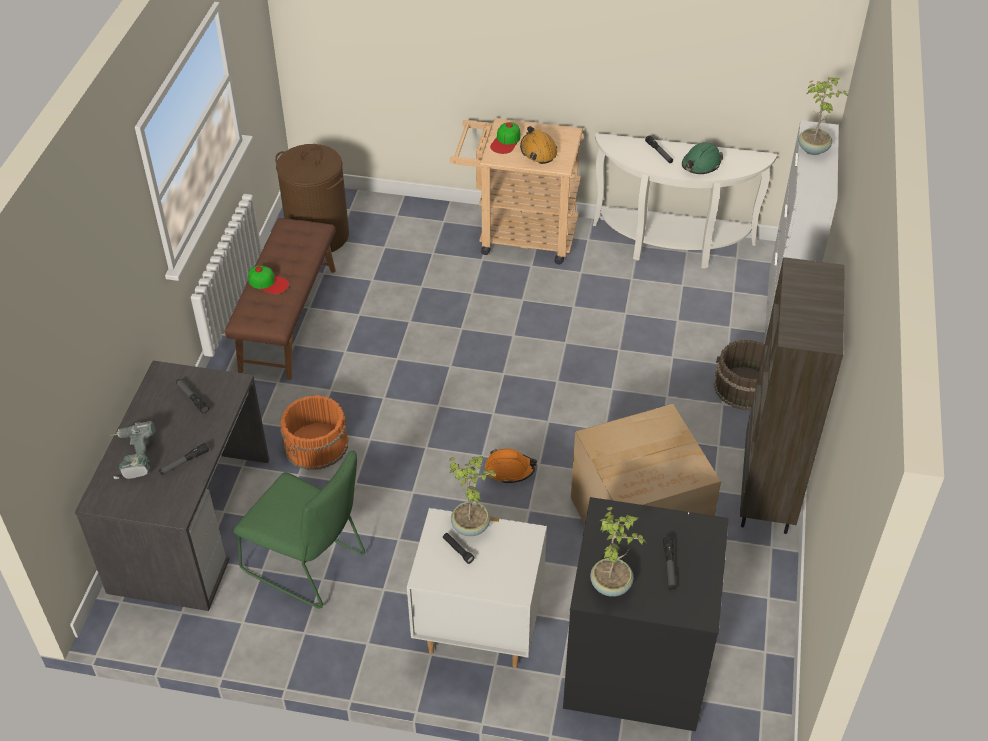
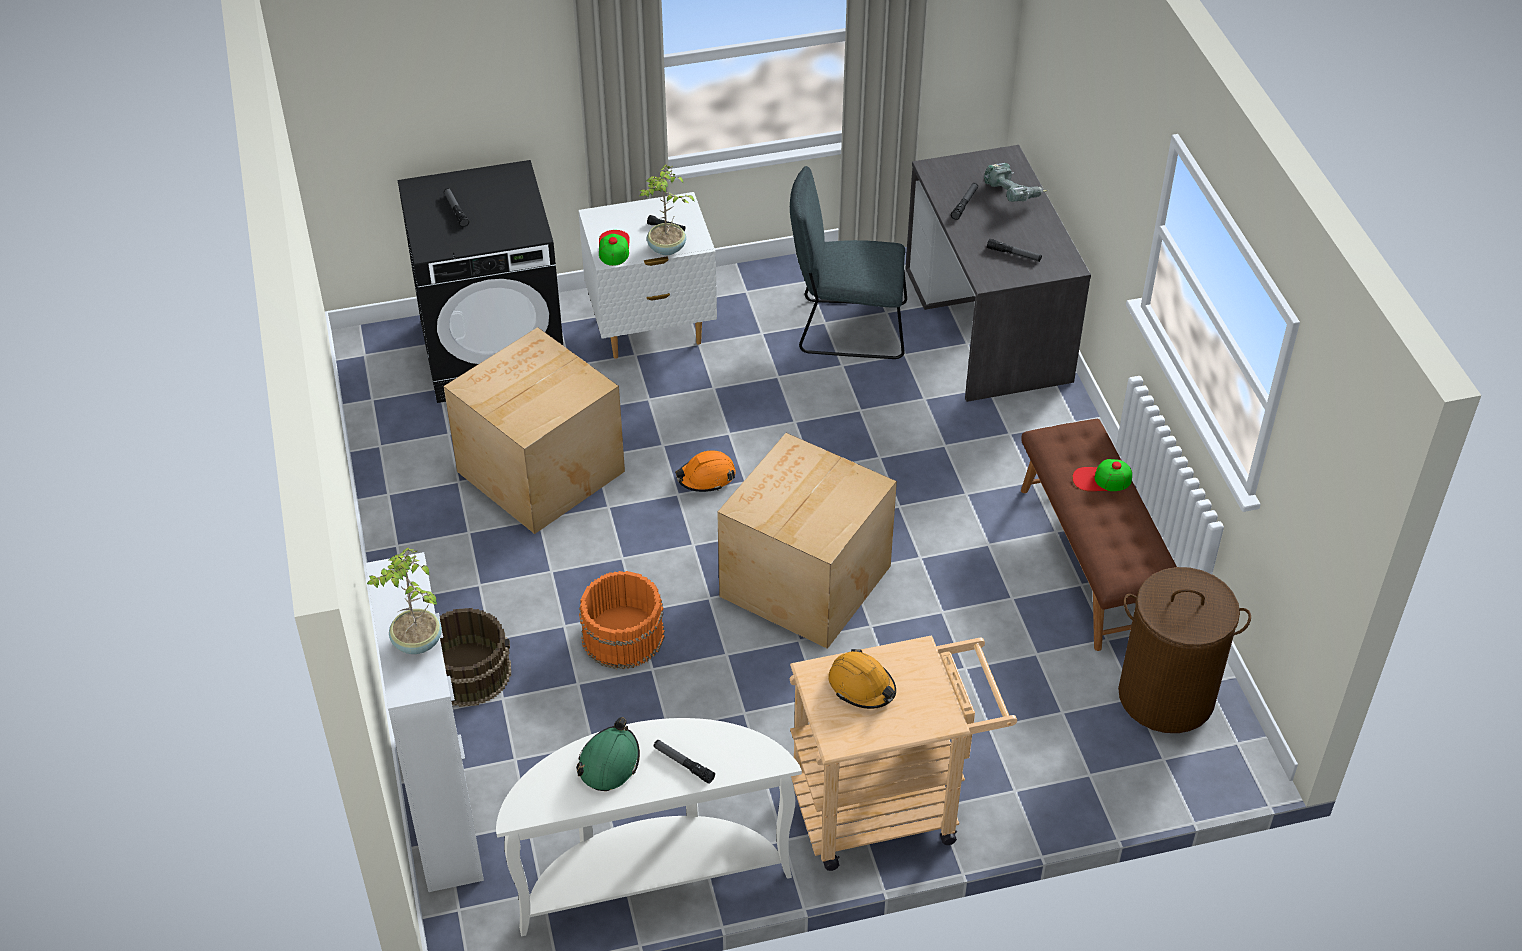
camera: 155 degrees right, 0 degrees up
green chair [234,451,365,608] -> grey chair [790,166,907,359]
orange bucket [280,395,348,470] -> orange bucket moved to [579,571,665,669]
cap [490,122,520,154] -> cap moved to [599,230,630,266]
potted plant [590,507,646,597] -> none
brown bookcase [740,257,845,534] -> none
none -> cardboard box [717,433,897,649]

